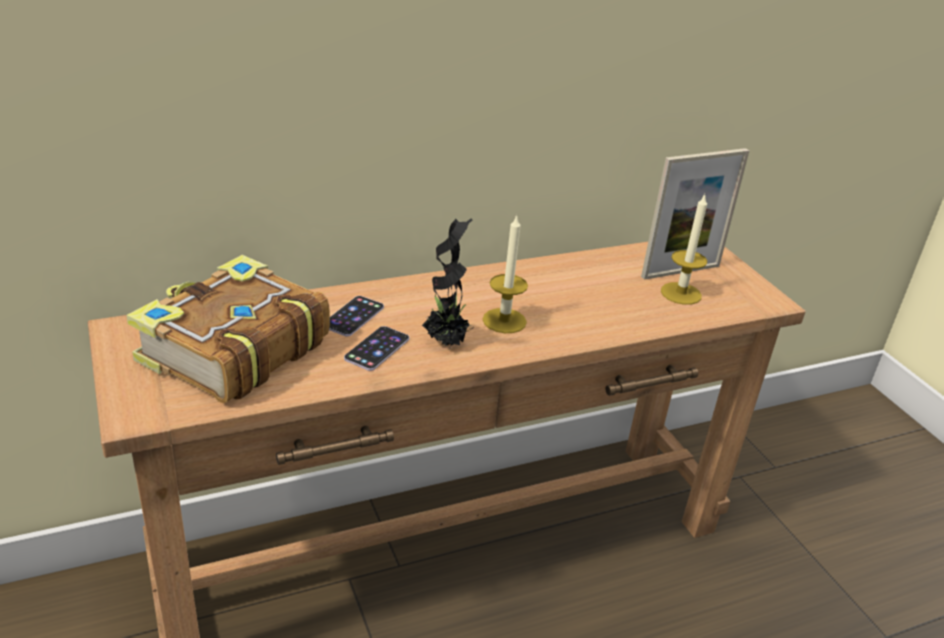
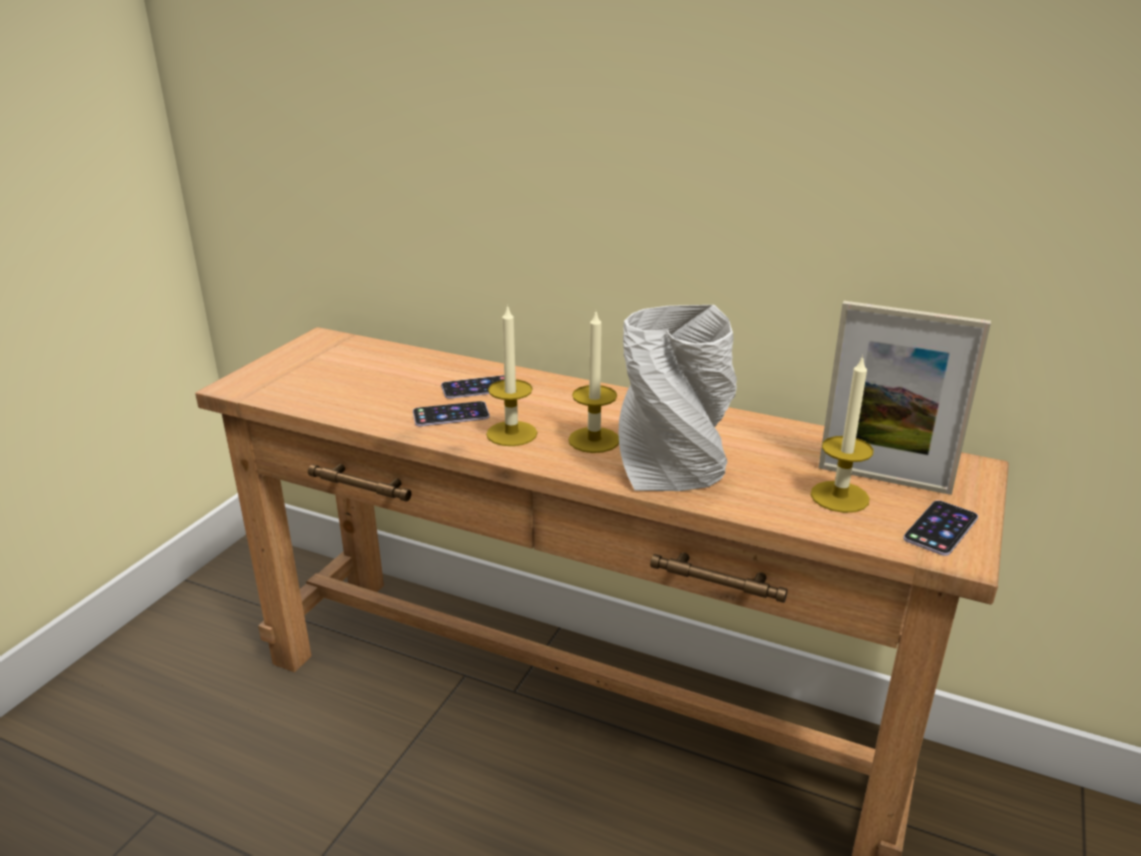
camera: 50 degrees right, 5 degrees down
book [126,255,330,403] -> none
potted plant [422,218,474,346] -> candle [486,304,537,446]
none -> grey vase [619,305,737,491]
none -> phone [903,500,978,556]

